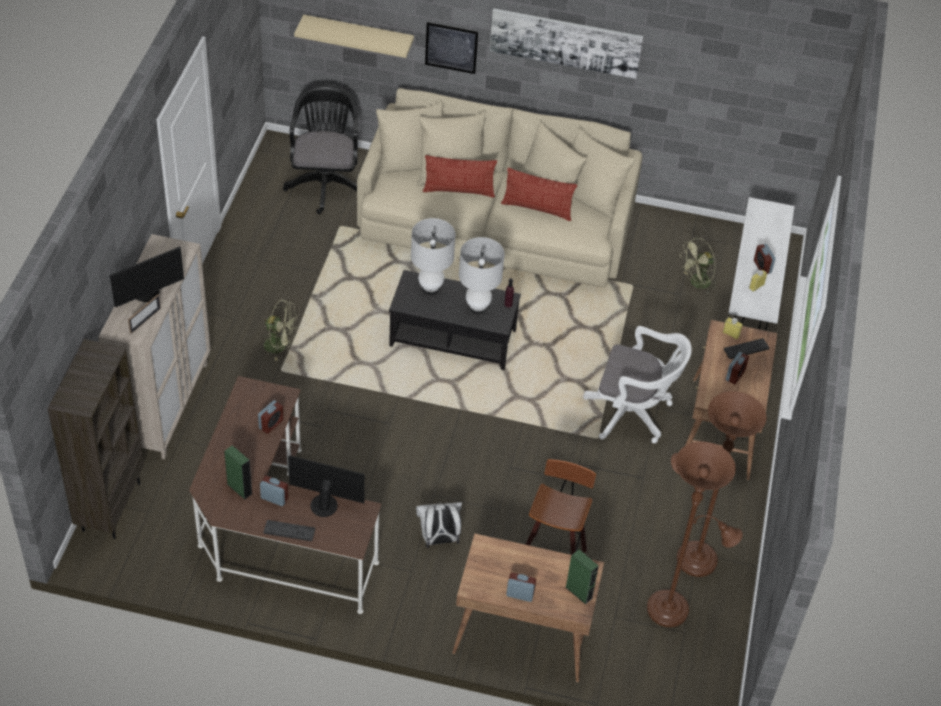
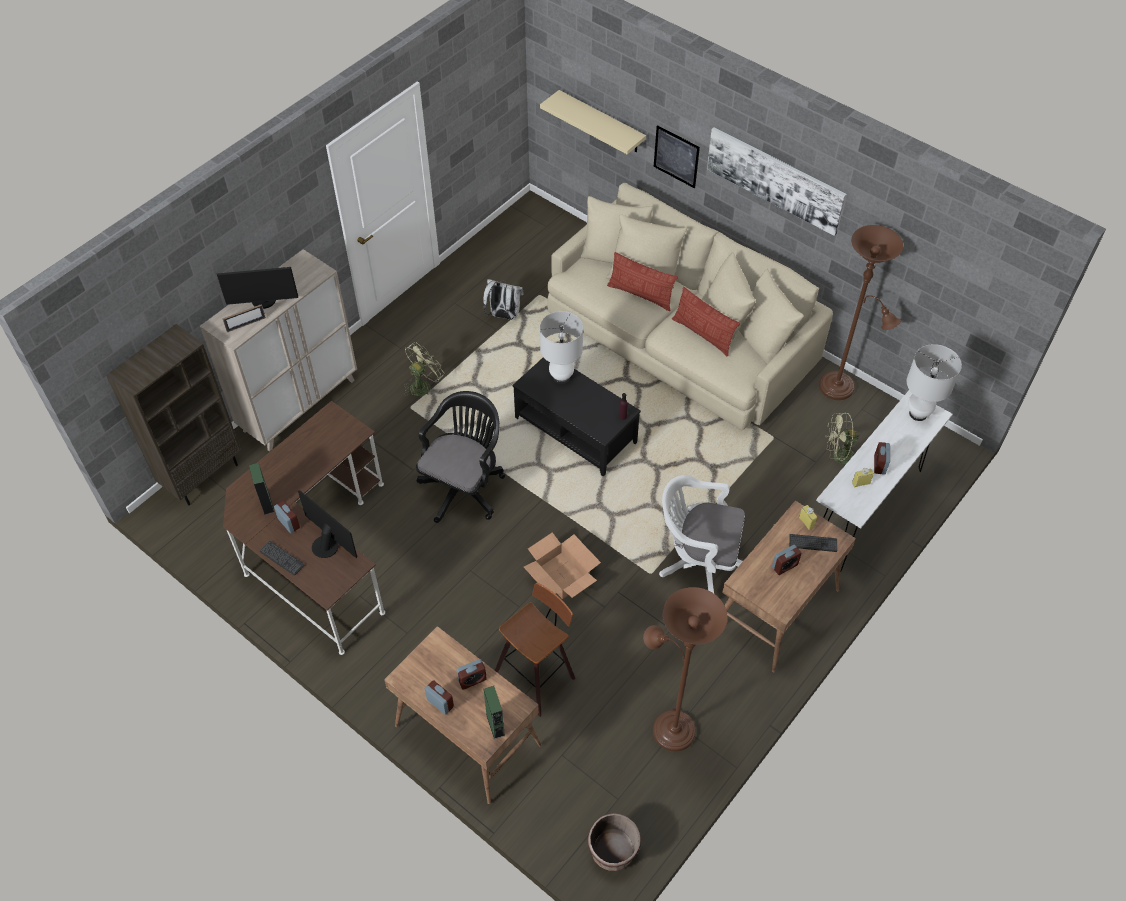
camera: 30 degrees right, 5 degrees up
alarm clock [258,400,283,434] -> alarm clock moved to [456,659,487,690]
green fan [260,299,297,361] -> green fan turned 90 degrees counterclockwise [404,342,444,397]
black office chair [283,84,358,214] -> black office chair moved to [416,391,505,523]
white backpack [416,502,462,548] -> white backpack moved to [483,279,524,320]
white table lamp [459,237,504,314] -> white table lamp moved to [906,344,962,421]
white office chair [583,326,692,444] -> white office chair turned 150 degrees clockwise [659,475,745,593]
brown floor lamp [647,442,743,627] -> brown floor lamp moved to [819,225,903,400]
none -> cardboard box [524,532,601,599]
none -> brown planter [588,813,641,871]

